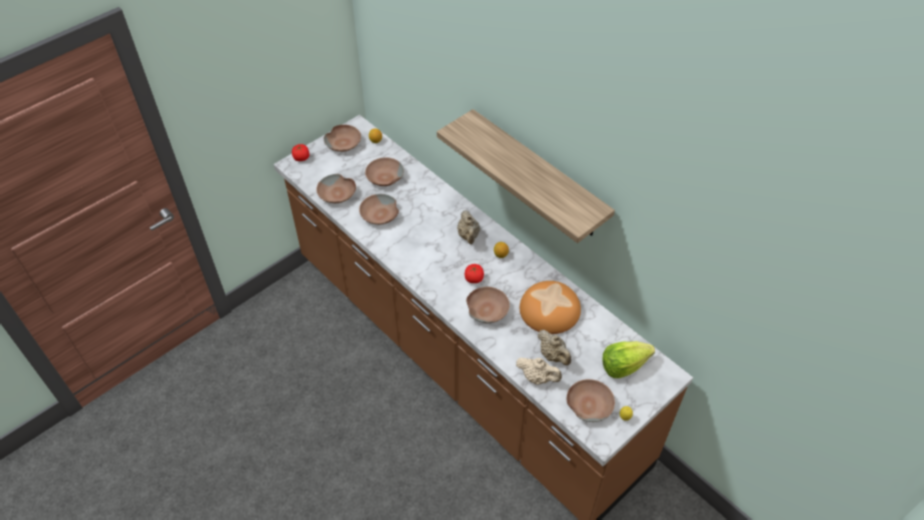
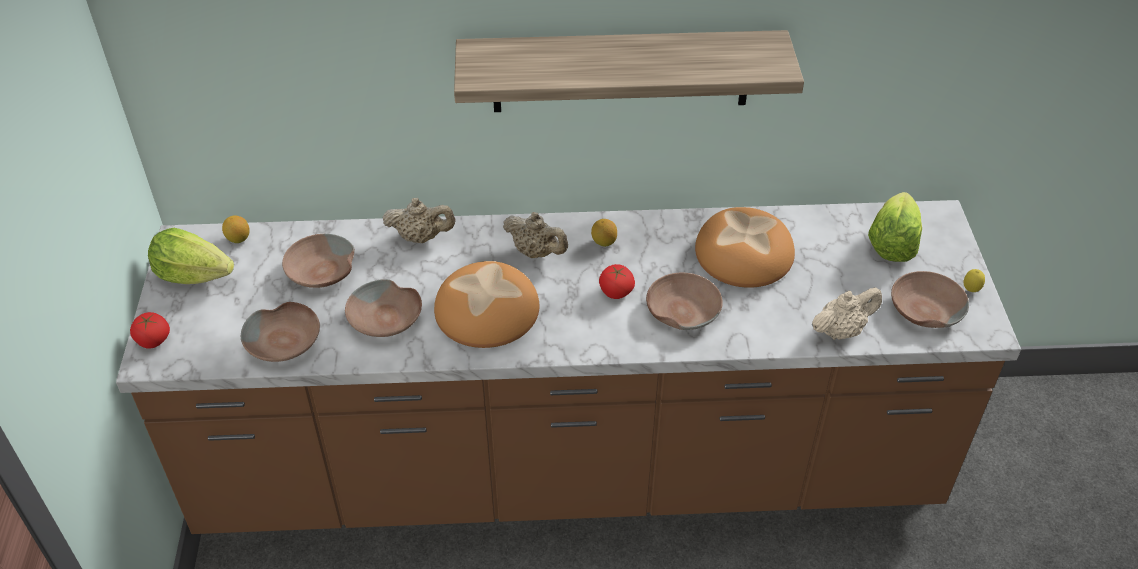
camera: 50 degrees left, 5 degrees down
brown bowl [324,125,361,152] -> lettuce [148,228,234,284]
beige teapot [538,330,571,365] -> beige teapot moved to [382,198,456,243]
none -> bread [434,261,539,348]

